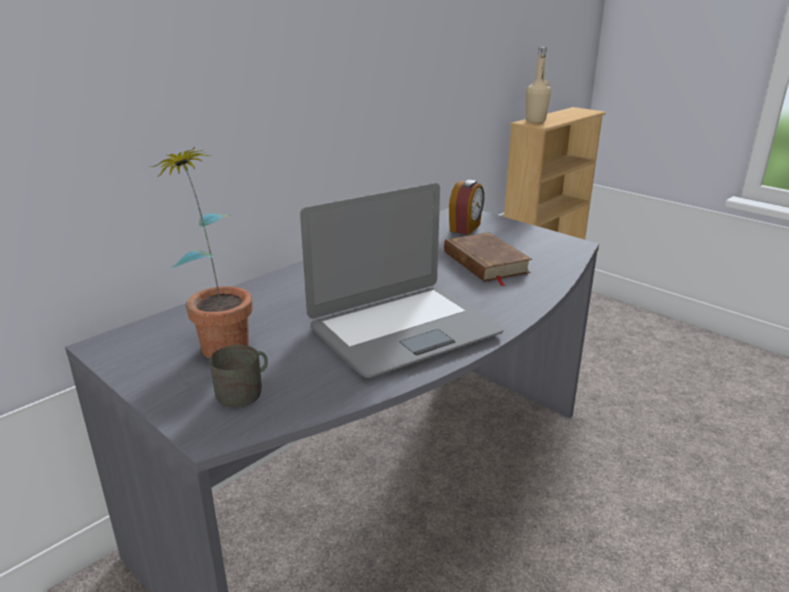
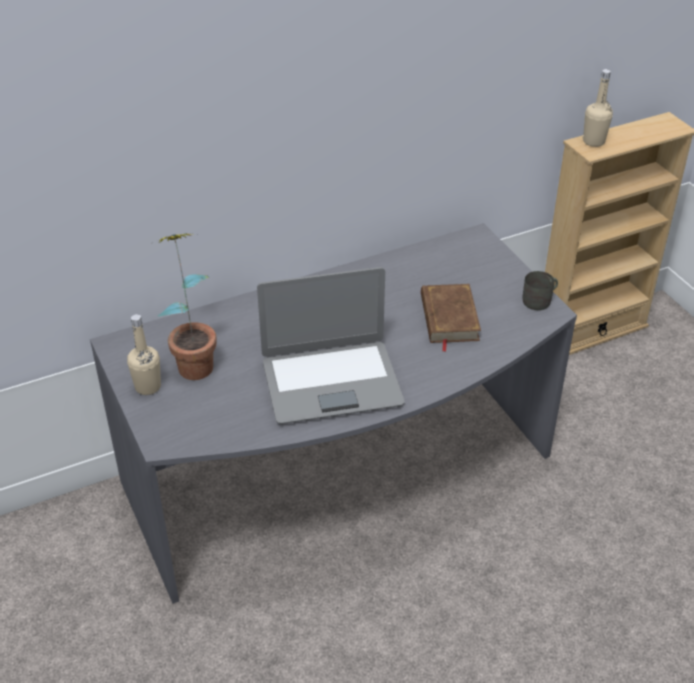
camera: 20 degrees right, 15 degrees up
grey mug [210,345,268,408] -> grey mug moved to [522,271,558,310]
alarm clock [449,180,484,235] -> none
none -> beige bottle [127,314,161,395]

